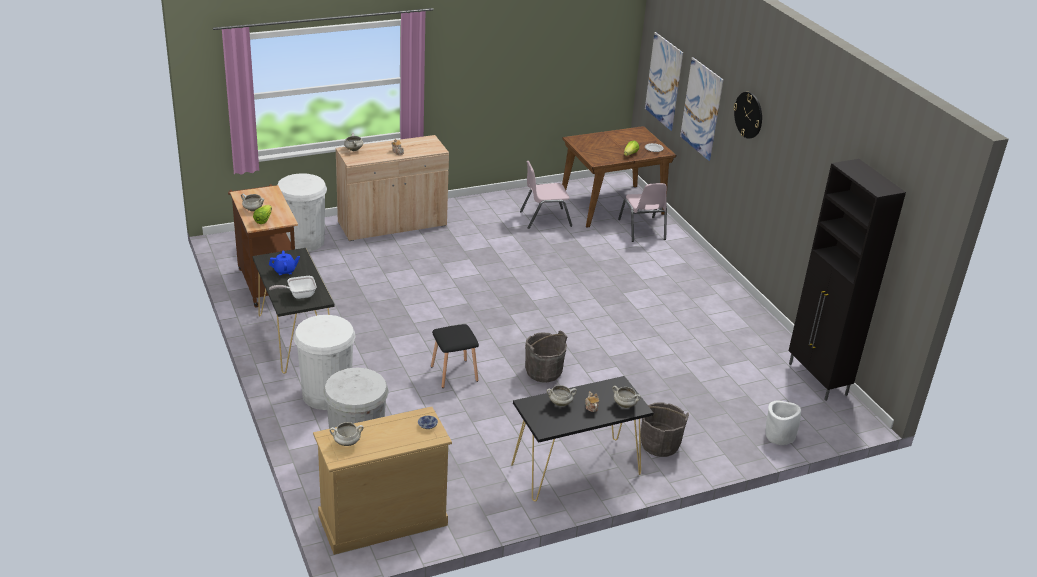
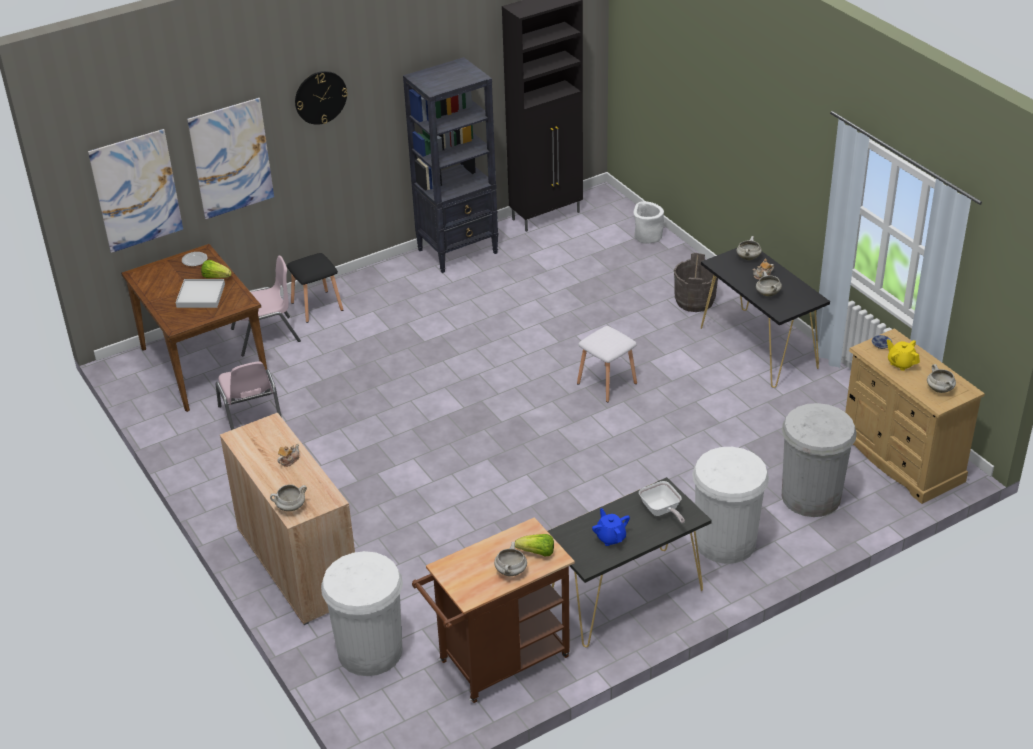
camera: 95 degrees left, 5 degrees up
black stool [431,324,479,388] -> black stool moved to [287,253,343,323]
grey bucket [525,331,567,382] -> white stool [577,326,637,402]
none -> white tray [176,279,225,308]
none -> black bookcase [403,57,498,273]
none -> yellow teapot [887,339,920,371]

